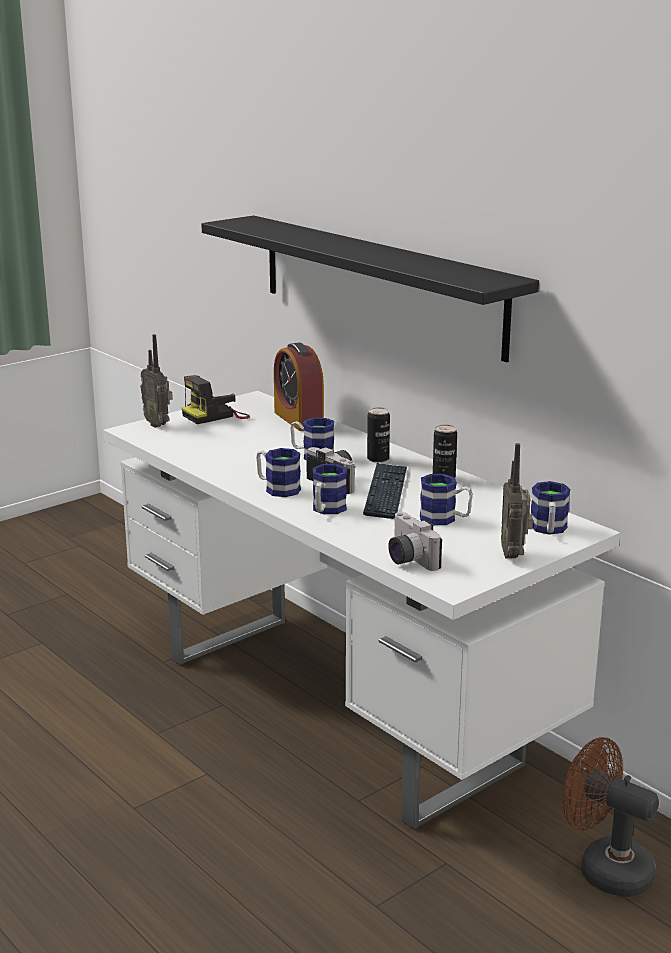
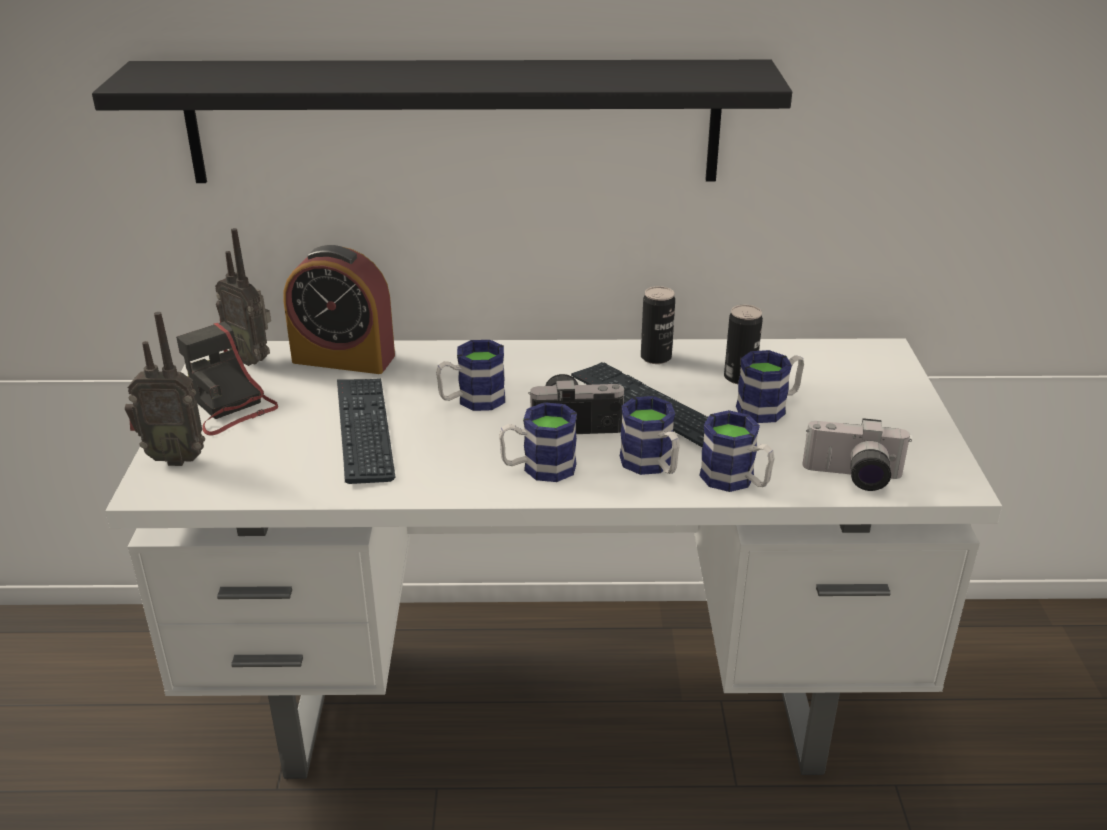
camera: 50 degrees left, 10 degrees up
camera [182,375,250,424] -> camera turned 135 degrees clockwise [176,321,278,436]
can [367,407,390,463] -> can moved to [724,305,763,384]
radio [501,443,533,559] -> radio moved to [215,228,271,366]
mug [531,481,570,535] -> mug moved to [699,410,775,492]
brown fan [562,737,659,897] -> none
none -> keyboard [337,378,395,484]

